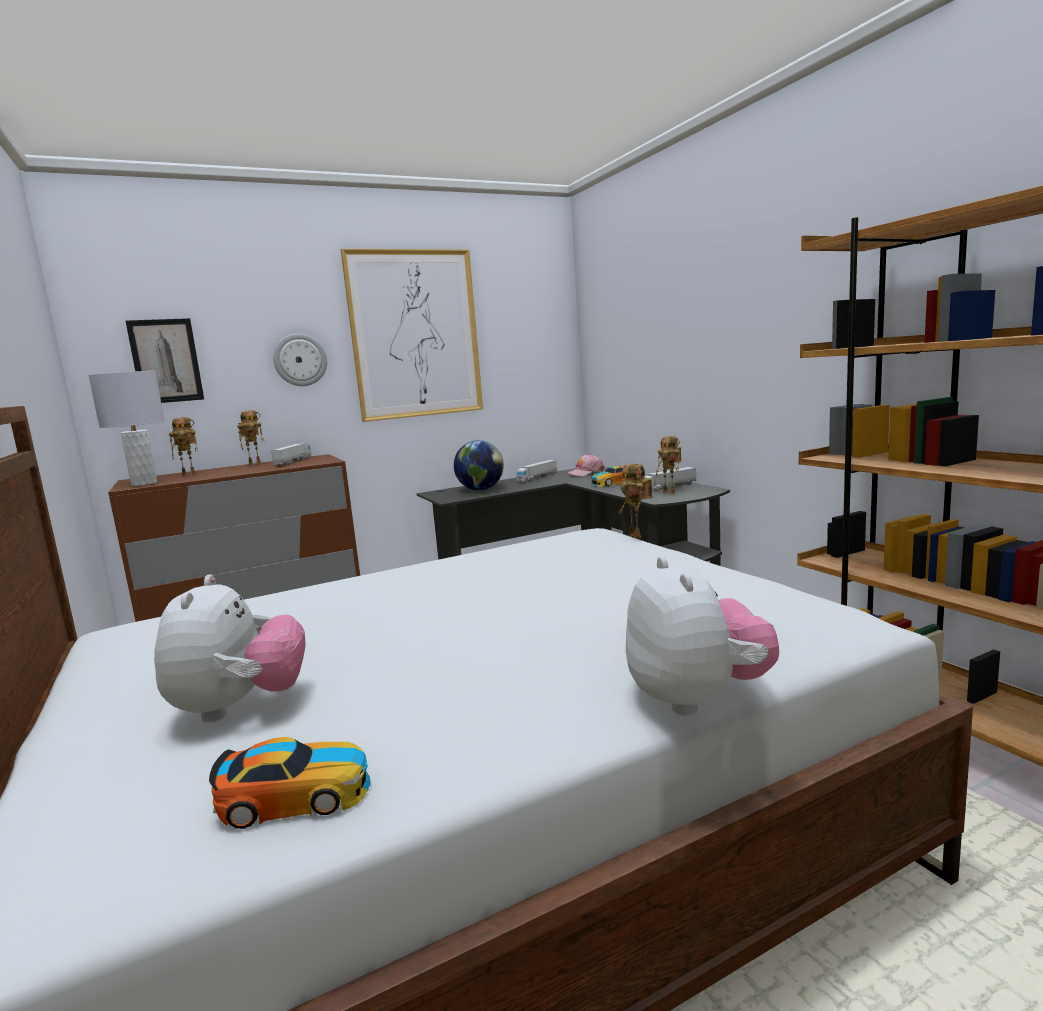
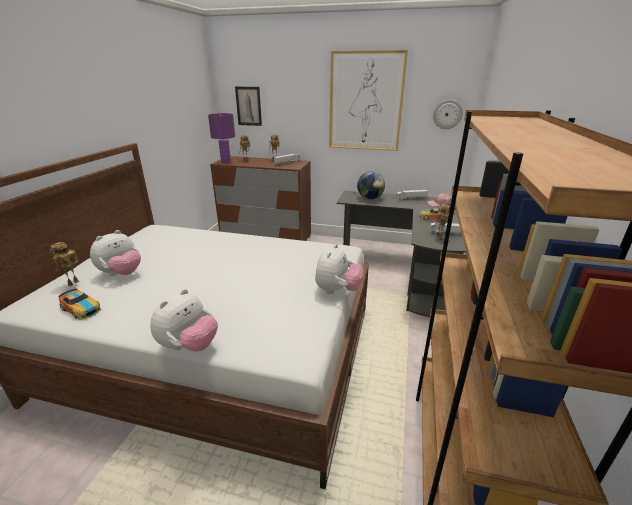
camera: 40 degrees right, 15 degrees up
grey table lamp [88,371,165,486] -> purple table lamp [208,113,235,163]
wall clock [273,333,327,386] -> wall clock moved to [433,99,463,129]
toy robot [618,464,653,539] -> toy robot moved to [50,242,79,286]
none -> plush toy [315,244,364,294]

